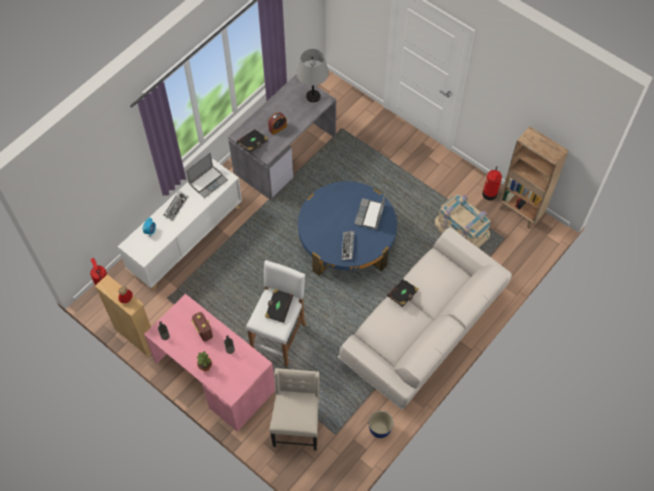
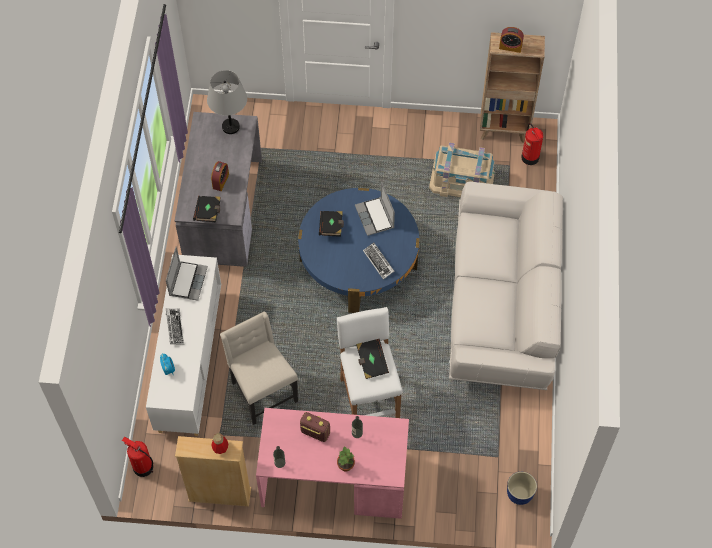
camera: 35 degrees left, 0 degrees up
beige chair [269,368,320,451] -> beige chair moved to [220,311,298,425]
planter [369,411,393,438] -> planter moved to [507,472,537,505]
black book [387,279,418,307] -> black book moved to [319,211,344,237]
fire extinguisher [482,166,502,201] -> fire extinguisher moved to [521,123,543,165]
none -> alarm clock [499,27,524,53]

